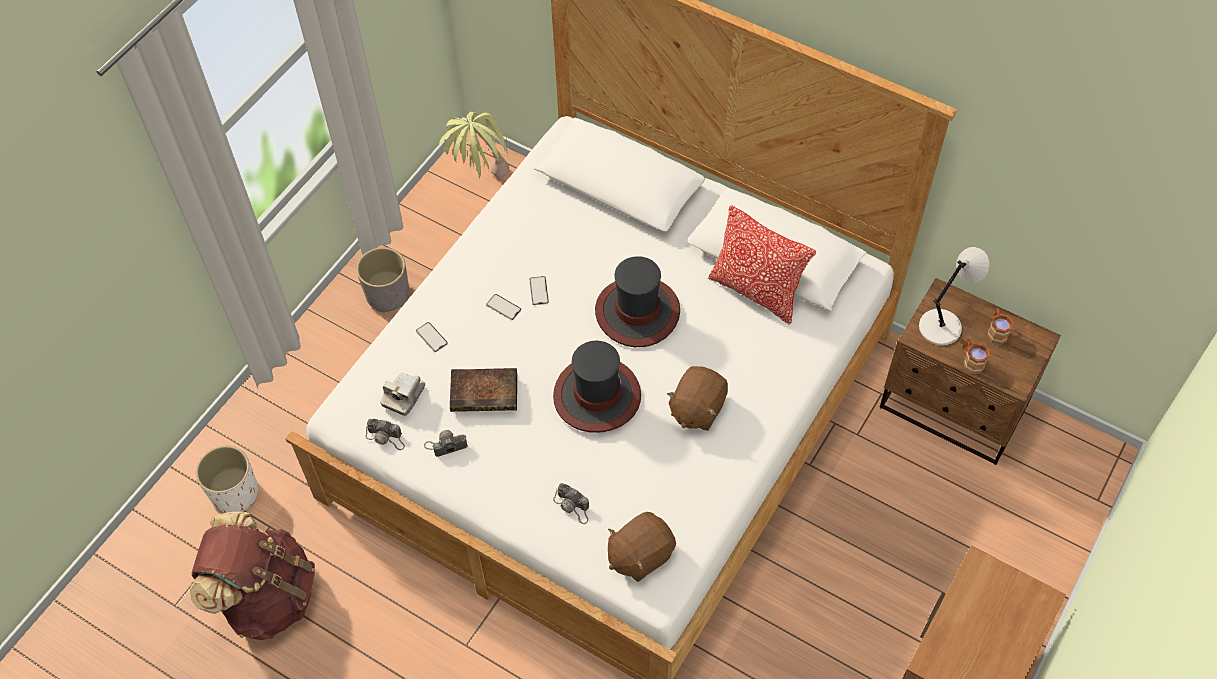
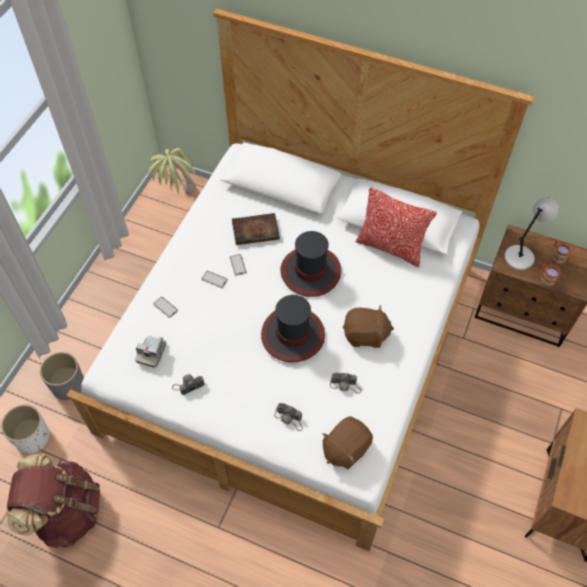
camera: 10 degrees left, 0 degrees up
grey planter [356,247,409,313] -> grey planter moved to [40,352,84,400]
camera [366,419,405,450] -> camera moved to [330,373,361,394]
book [450,368,517,412] -> book moved to [232,213,280,245]
brown plush toy [667,366,728,431] -> brown plush toy turned 105 degrees counterclockwise [343,305,394,348]

